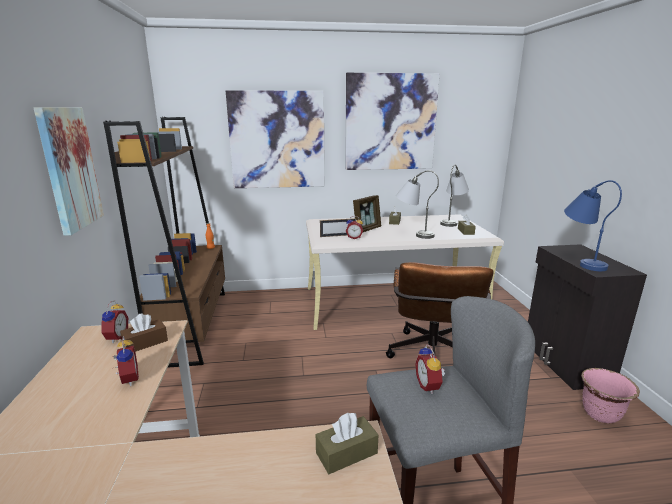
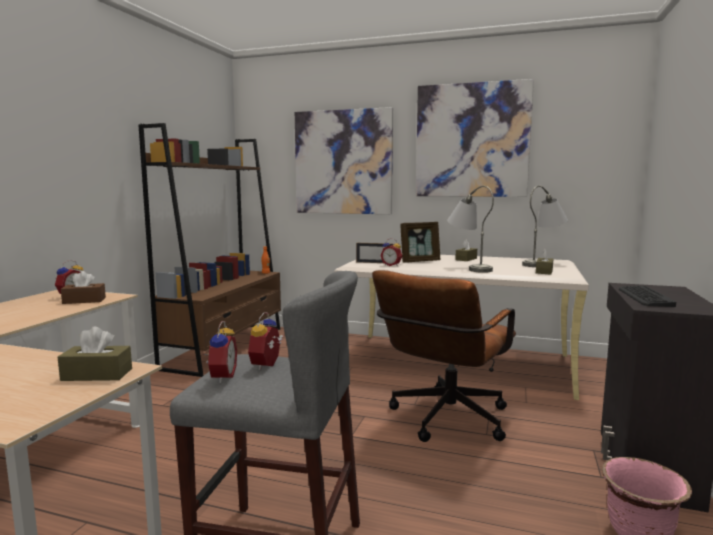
camera: 25 degrees right, 10 degrees down
picture [34,107,104,236] -> none
alarm clock [113,336,139,386] -> alarm clock moved to [205,321,237,383]
blue table lamp [564,180,622,271] -> keyboard [619,286,676,307]

